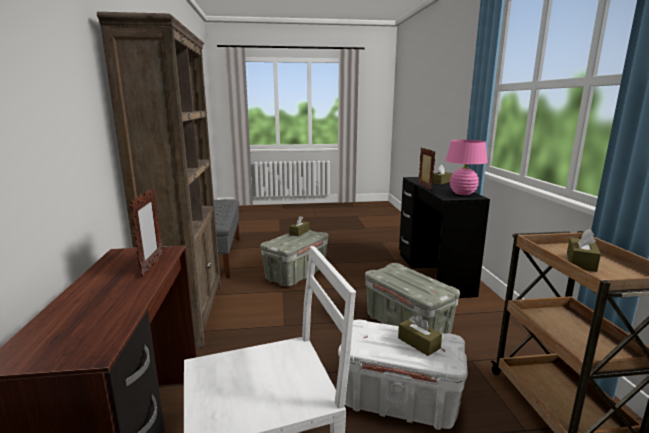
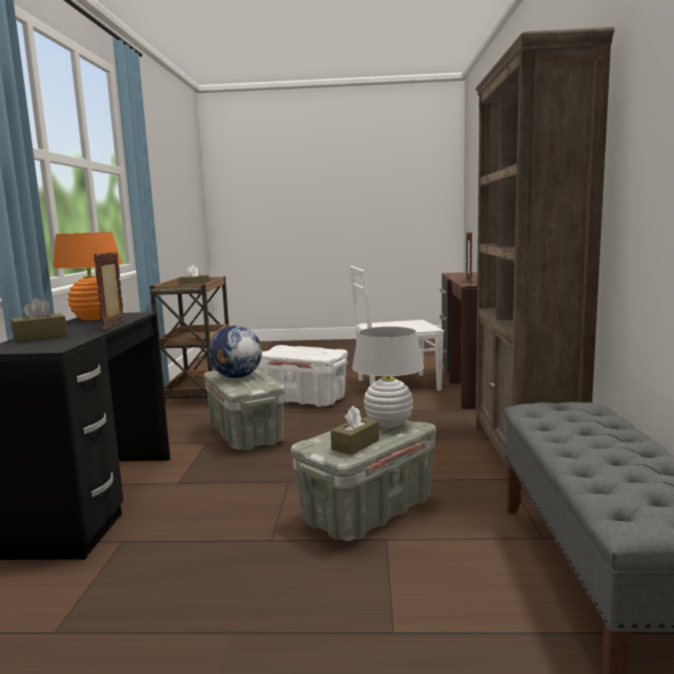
camera: 170 degrees left, 5 degrees down
brown tissue box [398,315,442,356] -> none
pink table lamp [445,140,488,195] -> orange table lamp [53,232,122,320]
none -> globe [208,325,262,378]
none -> white table lamp [352,326,424,428]

